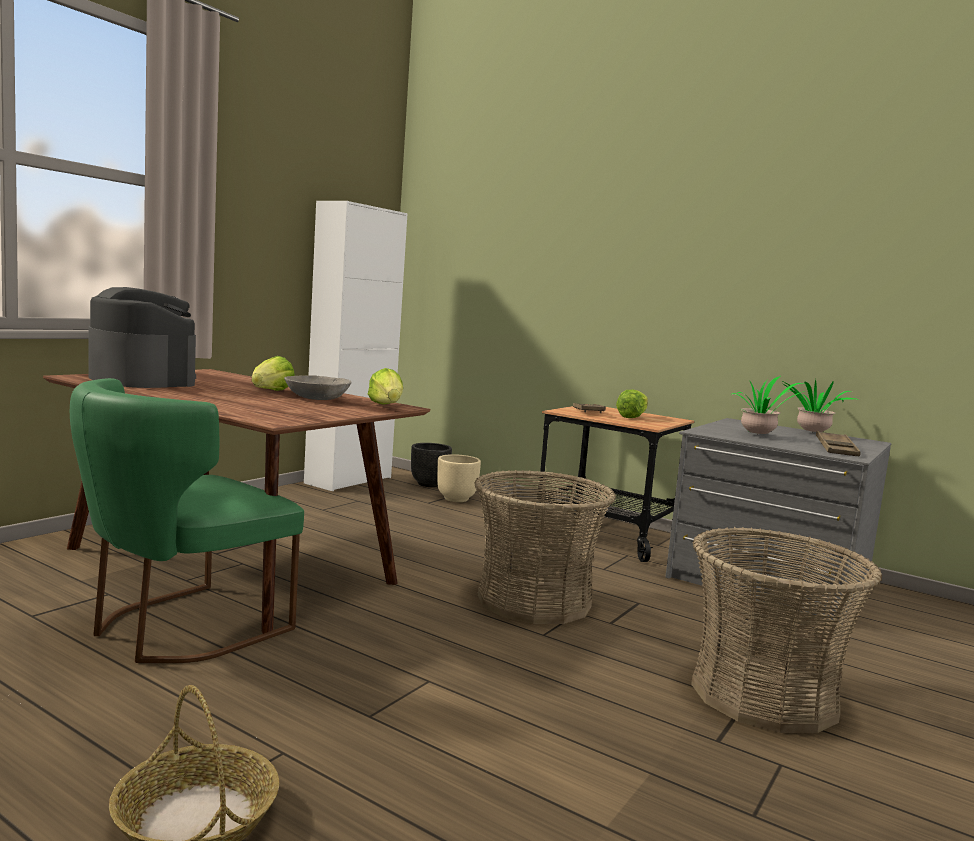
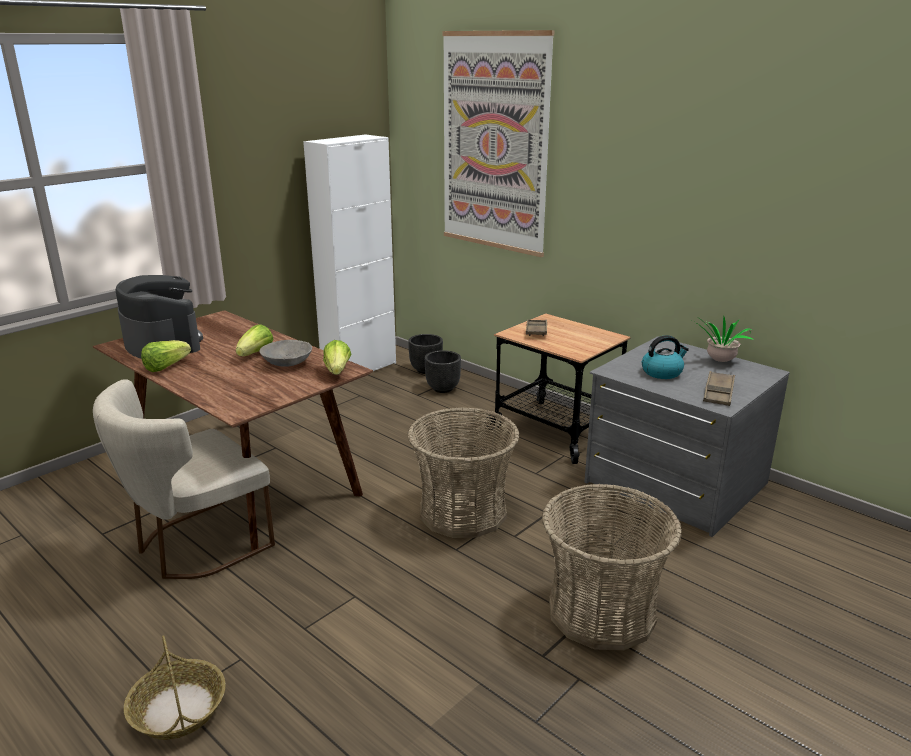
camera: 10 degrees right, 15 degrees up
green chair [70,378,304,663] -> beige chair [93,380,275,579]
beige planter [437,454,481,502] -> black planter [425,350,461,393]
lettuce [616,390,648,418] -> lettuce moved to [141,340,191,372]
potted plant [730,376,804,436] -> kettle [642,335,689,379]
none -> picture [442,30,555,257]

